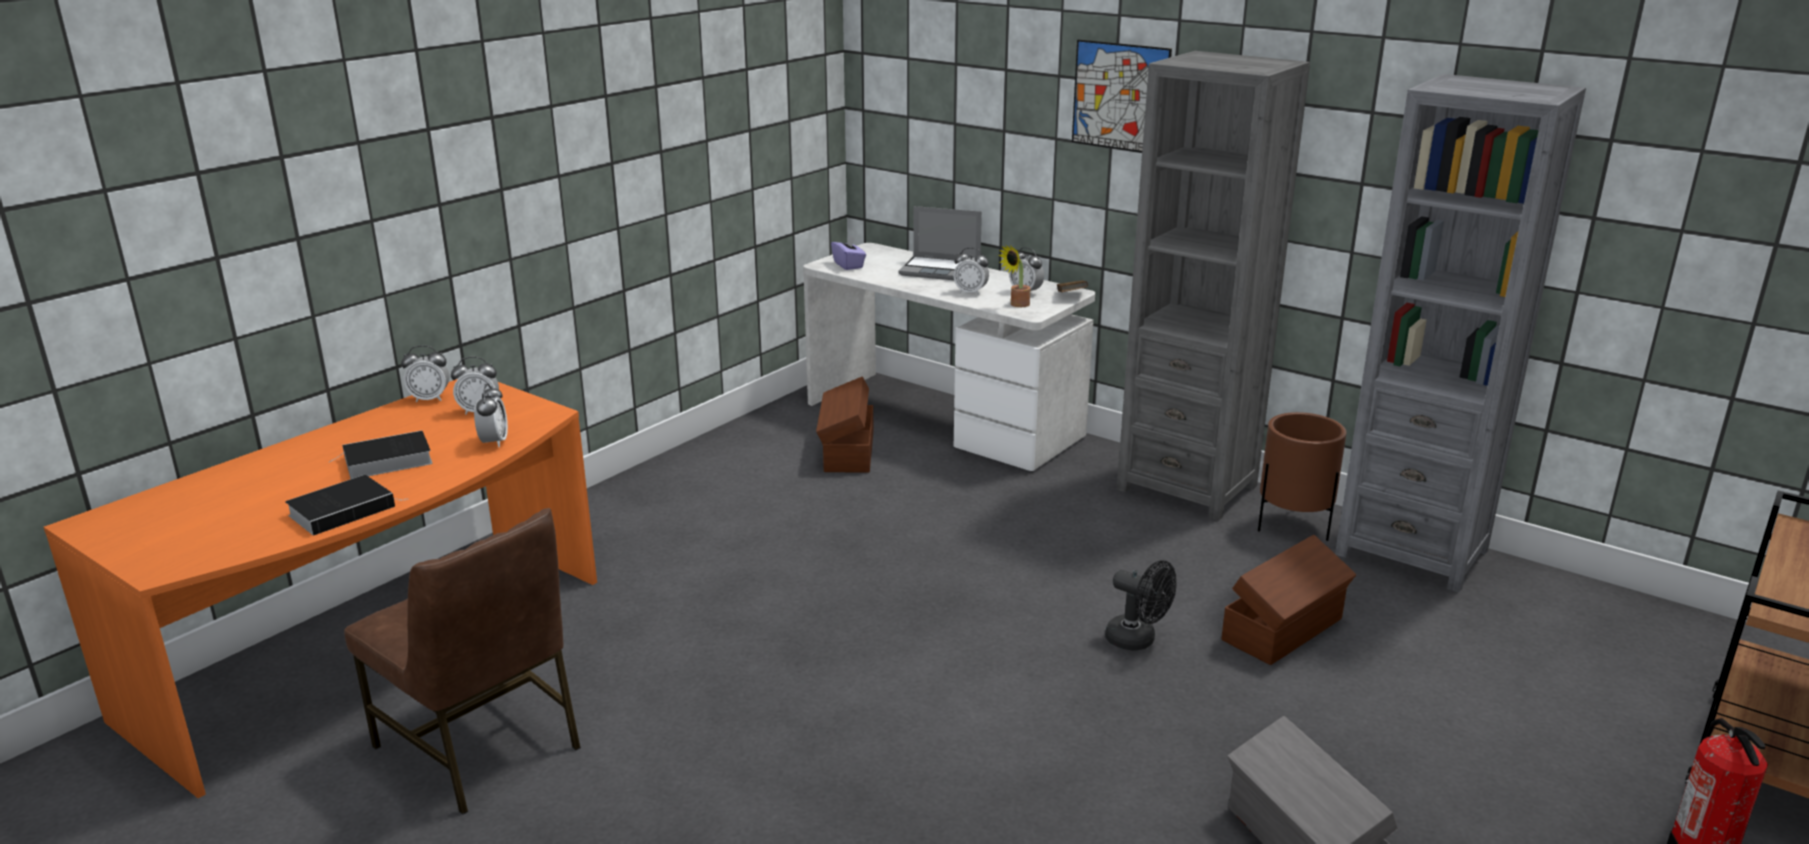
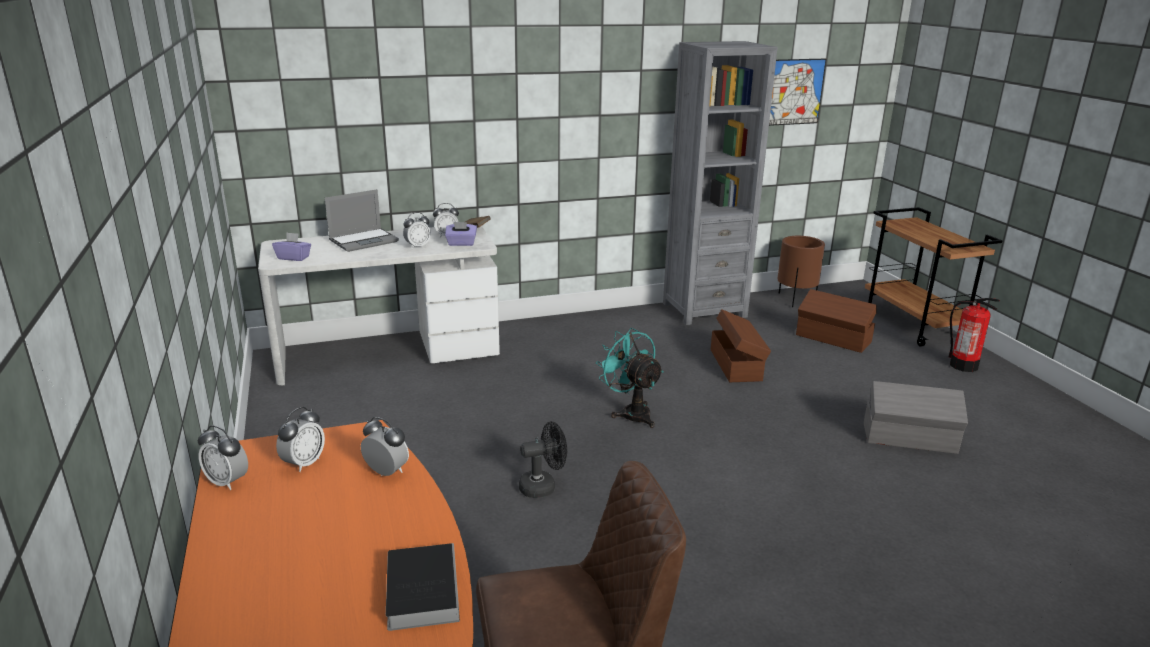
camera: 55 degrees left, 0 degrees up
book [329,430,433,479] -> none
alarm clock [401,345,449,403] -> alarm clock turned 90 degrees clockwise [198,425,248,490]
brown storage box [816,376,873,472] -> brown storage box moved to [796,289,877,353]
potted plant [998,245,1031,307] -> purple tissue box [445,222,477,246]
picture [1072,39,1172,153] -> picture moved to [769,59,826,126]
black fan [1105,560,1176,651] -> black fan moved to [519,421,567,498]
grey bookcase [1117,51,1310,521] -> none
brown planter [1258,412,1346,541] -> brown planter moved to [777,236,825,307]
none -> turquoise fan [596,328,664,428]

